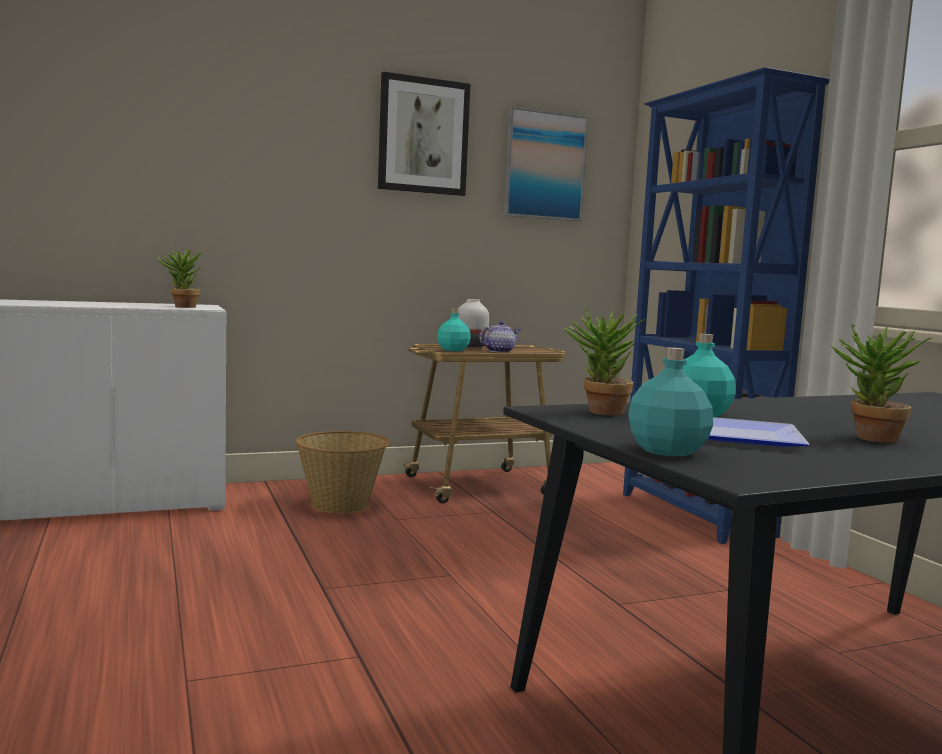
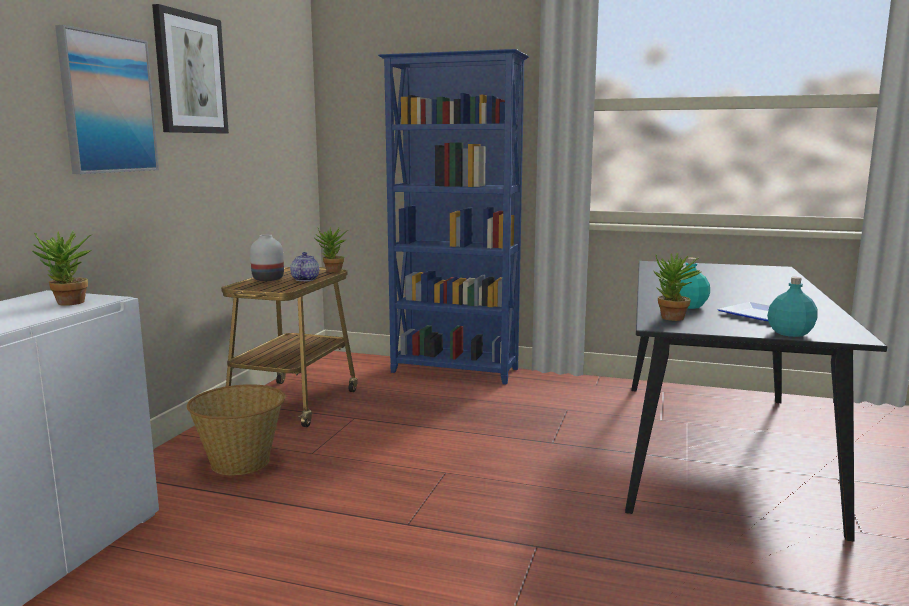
camera: 50 degrees left, 5 degrees up
turquoise bottle [437,309,471,351] -> none
picture [504,107,588,222] -> picture moved to [55,25,159,174]
potted plant [831,323,932,443] -> potted plant moved to [315,227,348,272]

